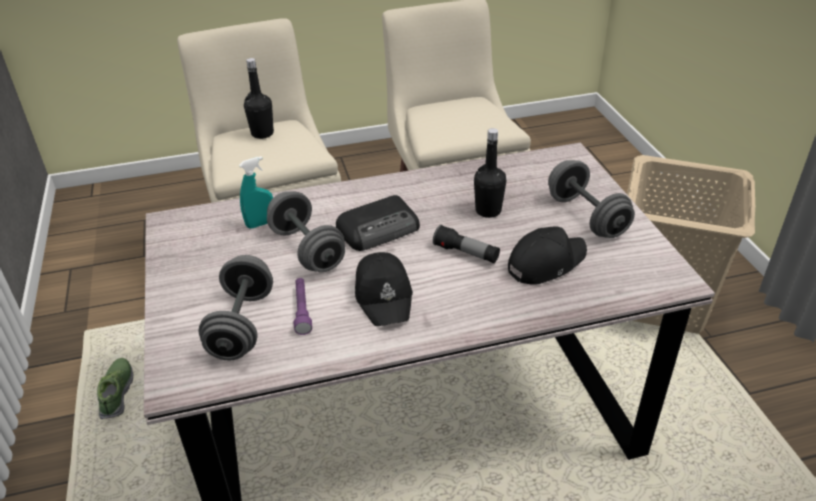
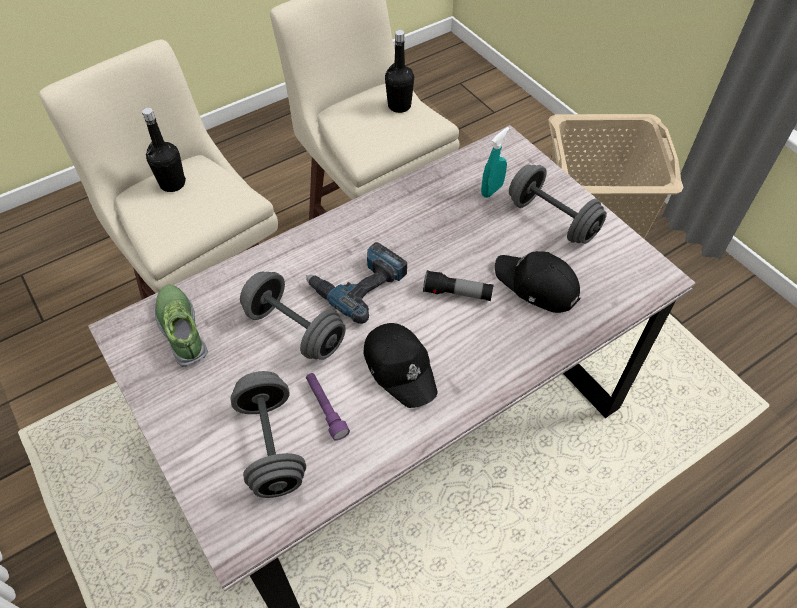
camera: 20 degrees left, 15 degrees up
shoe [97,358,133,419] -> shoe moved to [155,285,208,367]
turquoise spray bottle [239,156,273,228] -> turquoise spray bottle moved to [481,127,509,198]
radio [336,195,420,251] -> power drill [306,242,407,324]
black bottle [474,128,506,218] -> black bottle moved to [385,30,414,113]
black cap [508,227,587,285] -> black cap turned 90 degrees counterclockwise [495,251,580,313]

